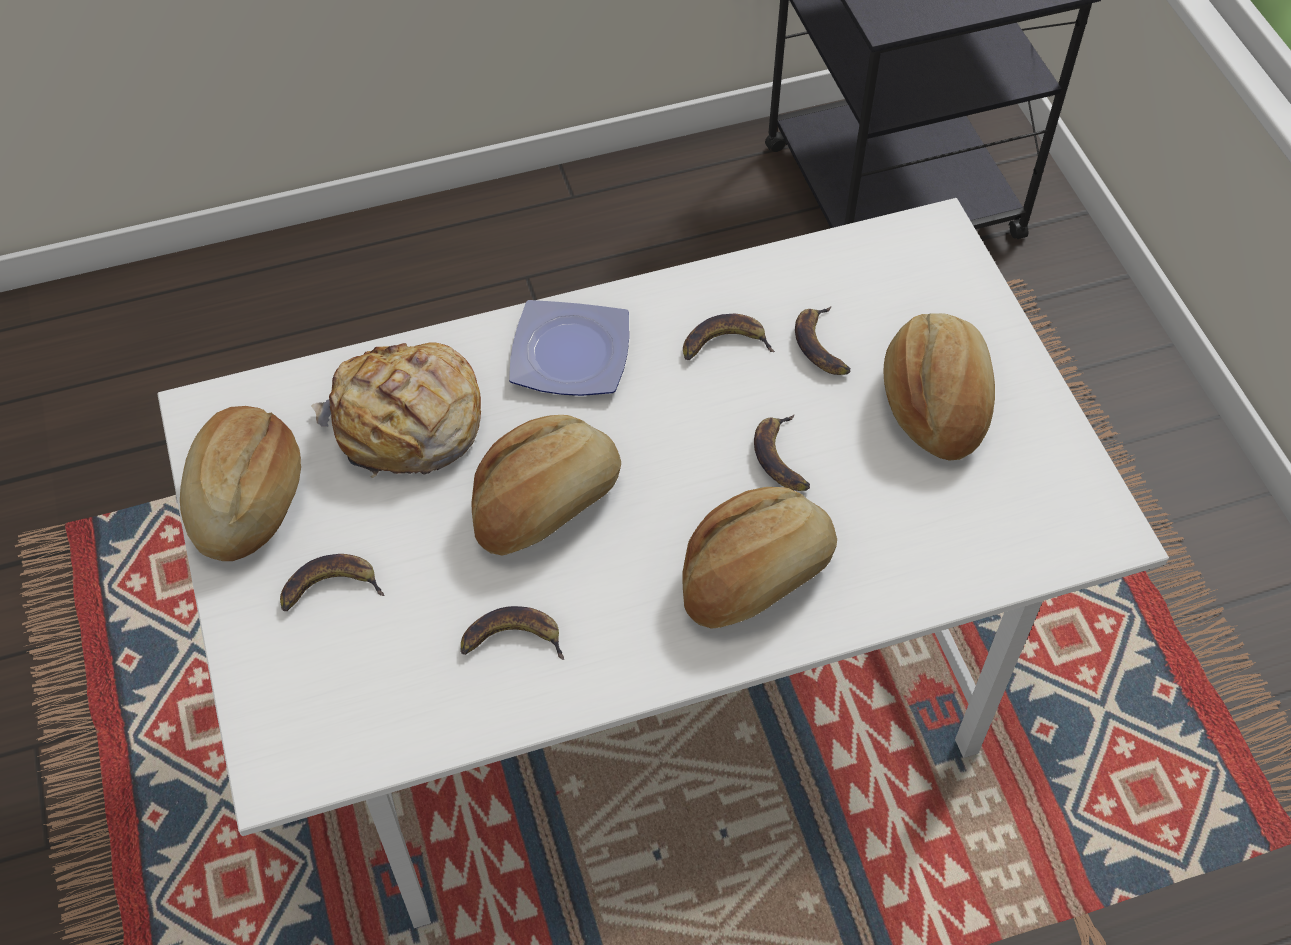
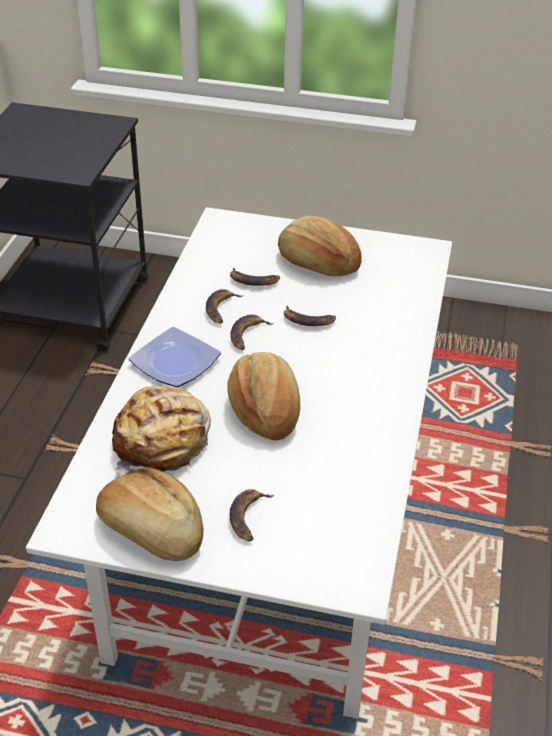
camera: 60 degrees left, 15 degrees down
banana [460,606,564,660] -> banana moved to [230,314,273,350]
bread [682,487,837,629] -> none

